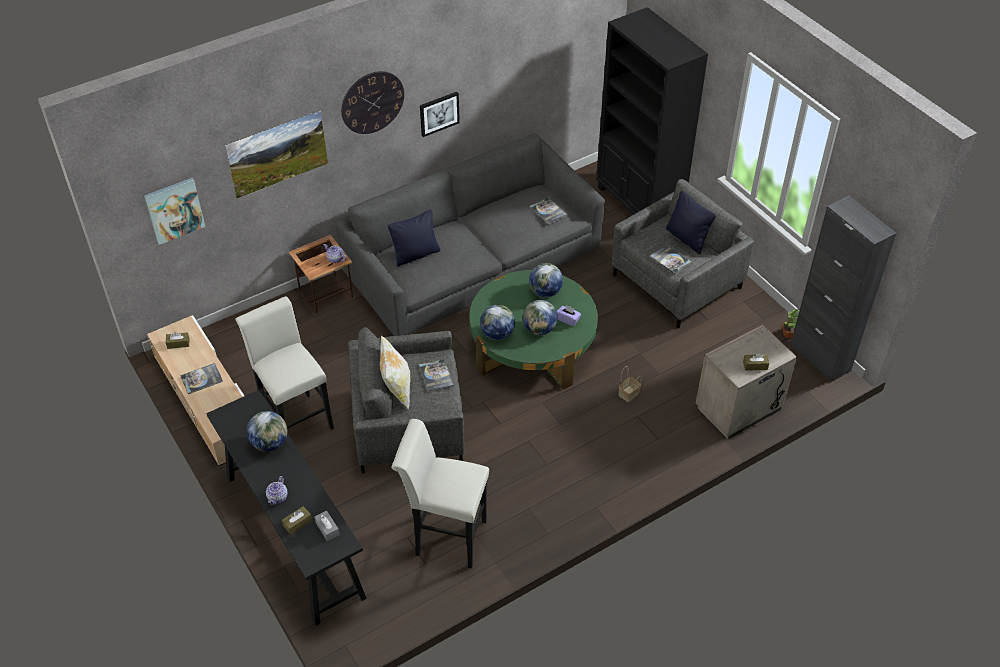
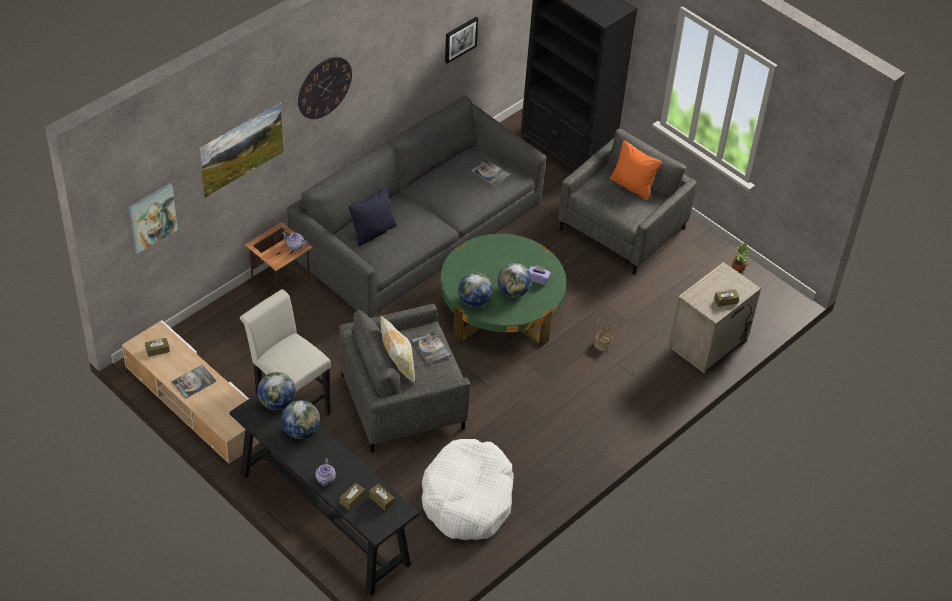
camera: 15 degrees left, 0 degrees up
grey tissue box [315,511,340,541] -> brown tissue box [369,484,395,511]
white stool [391,419,489,569] -> white dog bed [421,439,514,540]
picture [420,92,460,137] -> picture moved to [445,17,478,64]
globe [529,263,563,298] -> globe moved to [258,372,296,410]
book [649,244,691,274] -> none
black pillow [666,191,716,254] -> orange pillow [610,141,662,200]
black cabinet [790,196,896,382] -> none

